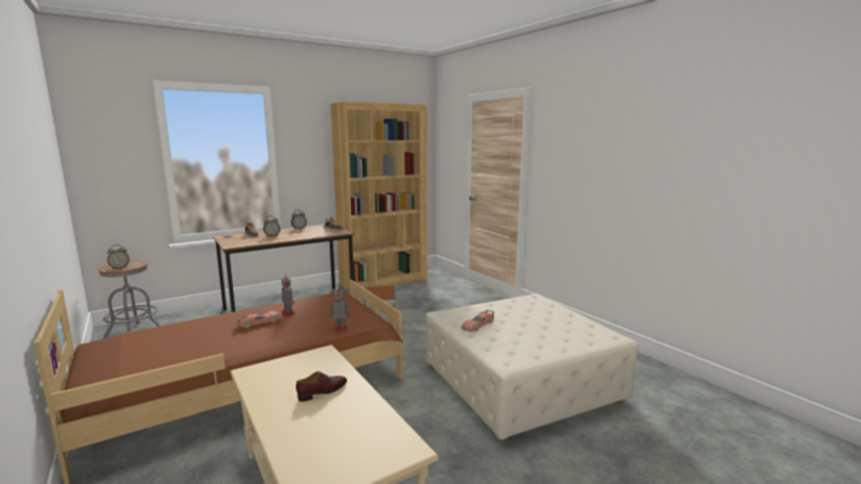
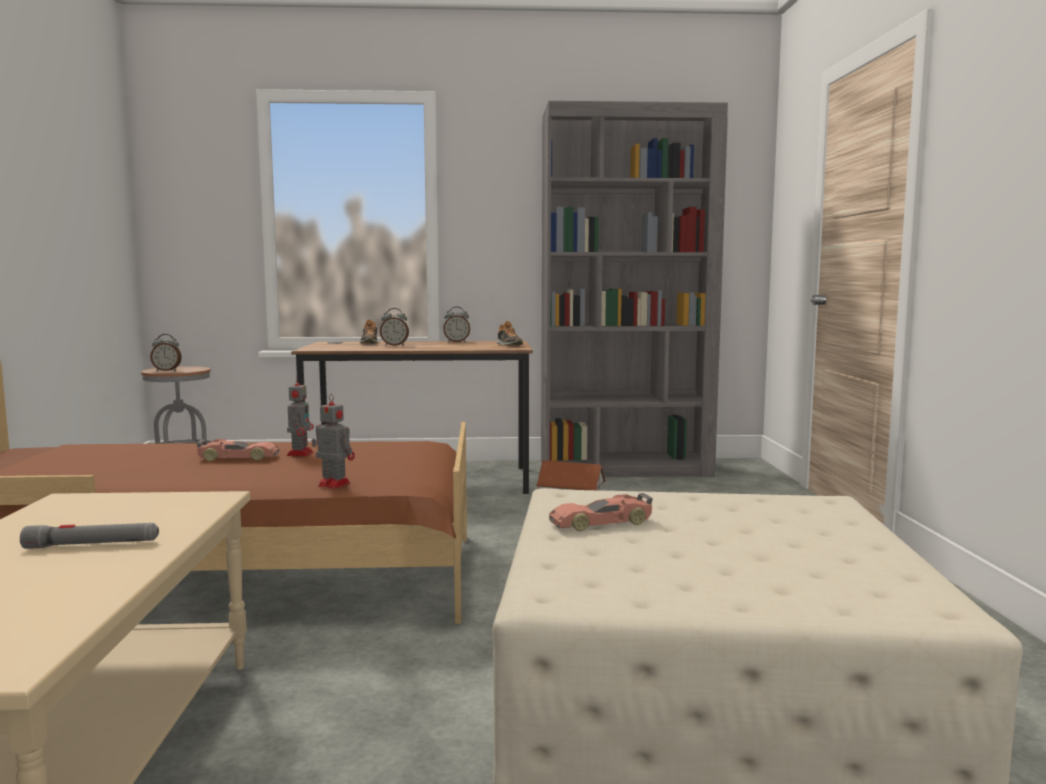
camera: 30 degrees right, 5 degrees down
brown shoe [296,371,347,402] -> grey flashlight [20,523,159,549]
brown bookcase [331,101,427,291] -> grey bookcase [541,101,728,477]

